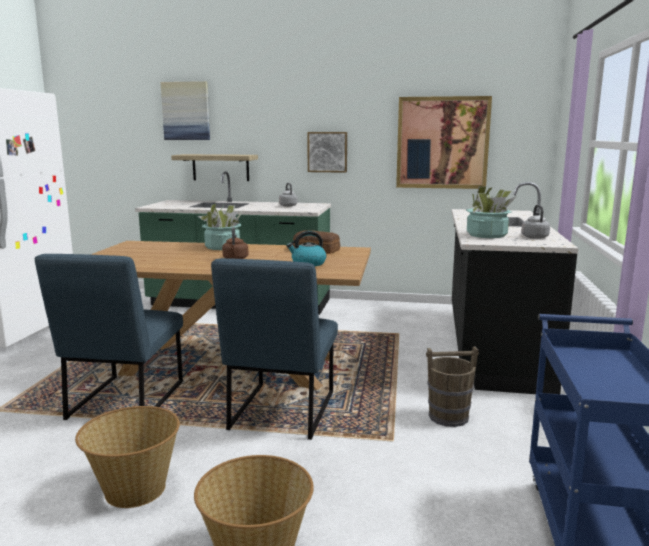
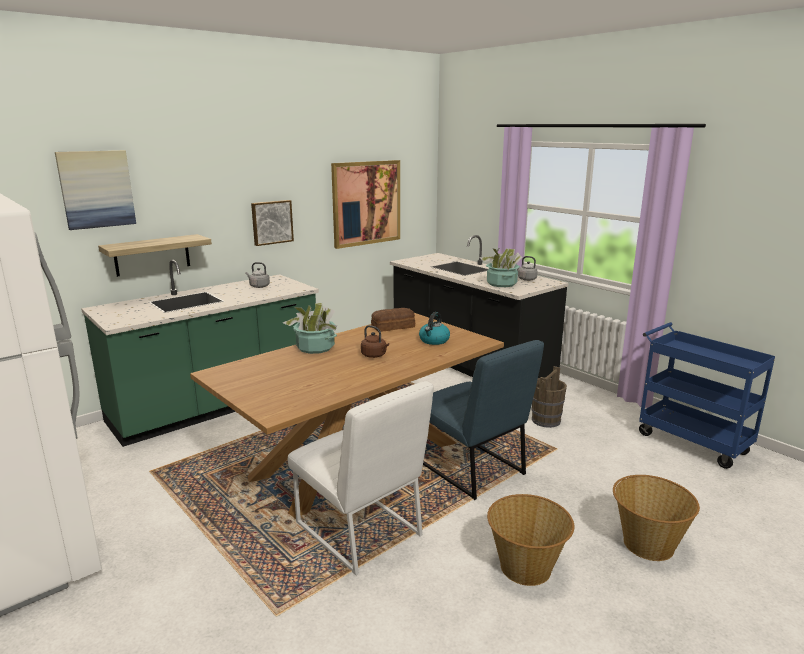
camera: 50 degrees left, 5 degrees up
blue chair [35,254,183,420] -> white chair [288,381,433,575]

